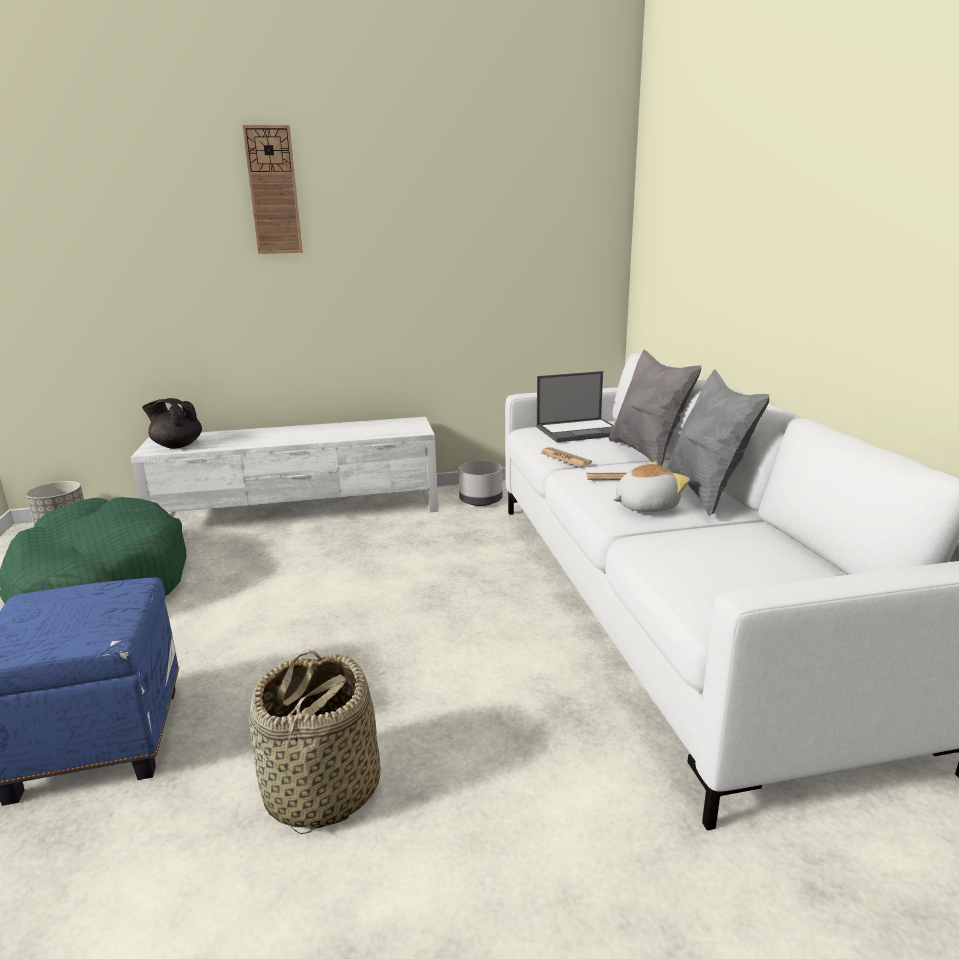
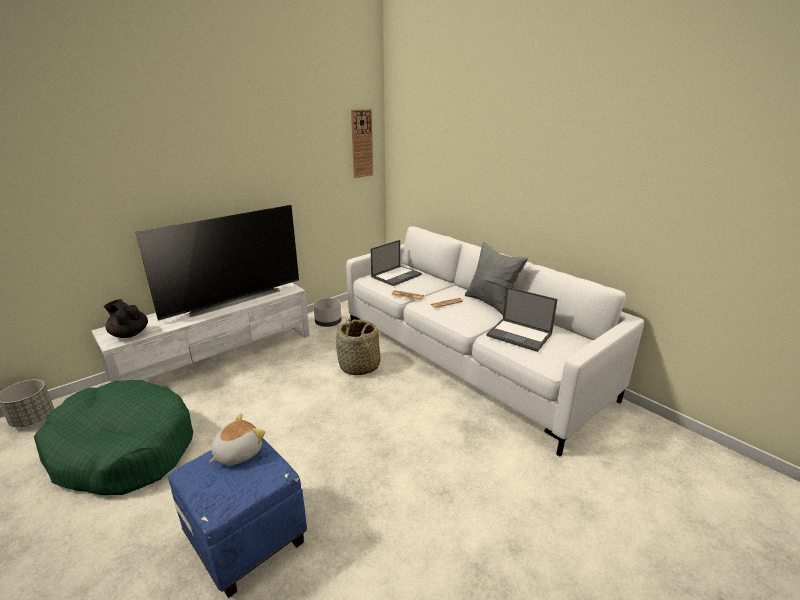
camera: 30 degrees left, 5 degrees up
black teapot [142,398,202,449] -> black teapot turned 45 degrees clockwise [104,299,148,338]
wall clock [242,125,303,254] -> wall clock moved to [351,109,373,178]
basket [249,649,380,834] -> basket moved to [336,319,380,375]
grey pillow [609,350,702,466] -> none
plush toy [613,461,690,512] -> plush toy moved to [209,413,265,466]
none -> television [135,205,299,321]
none -> laptop [486,287,558,352]

